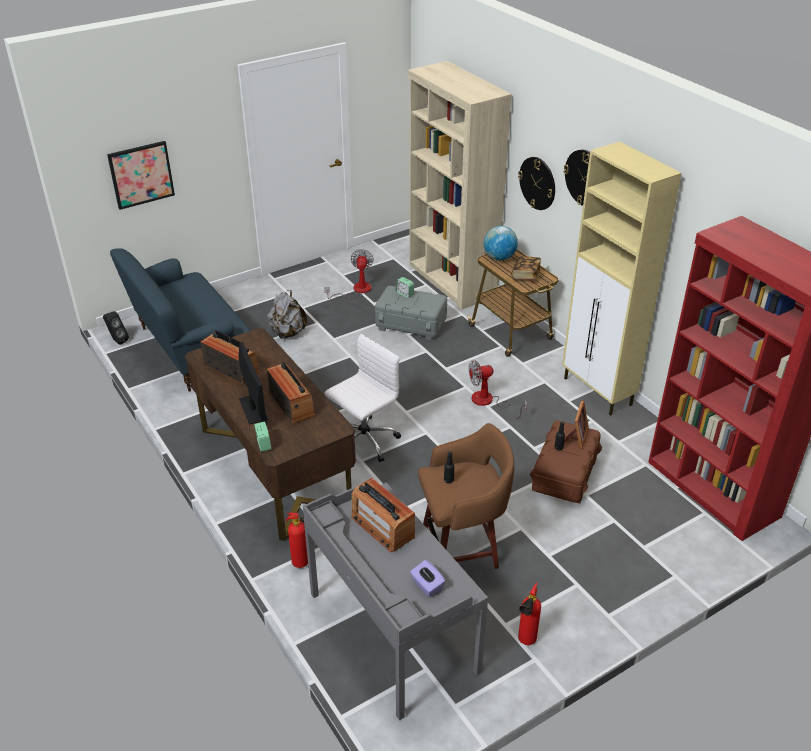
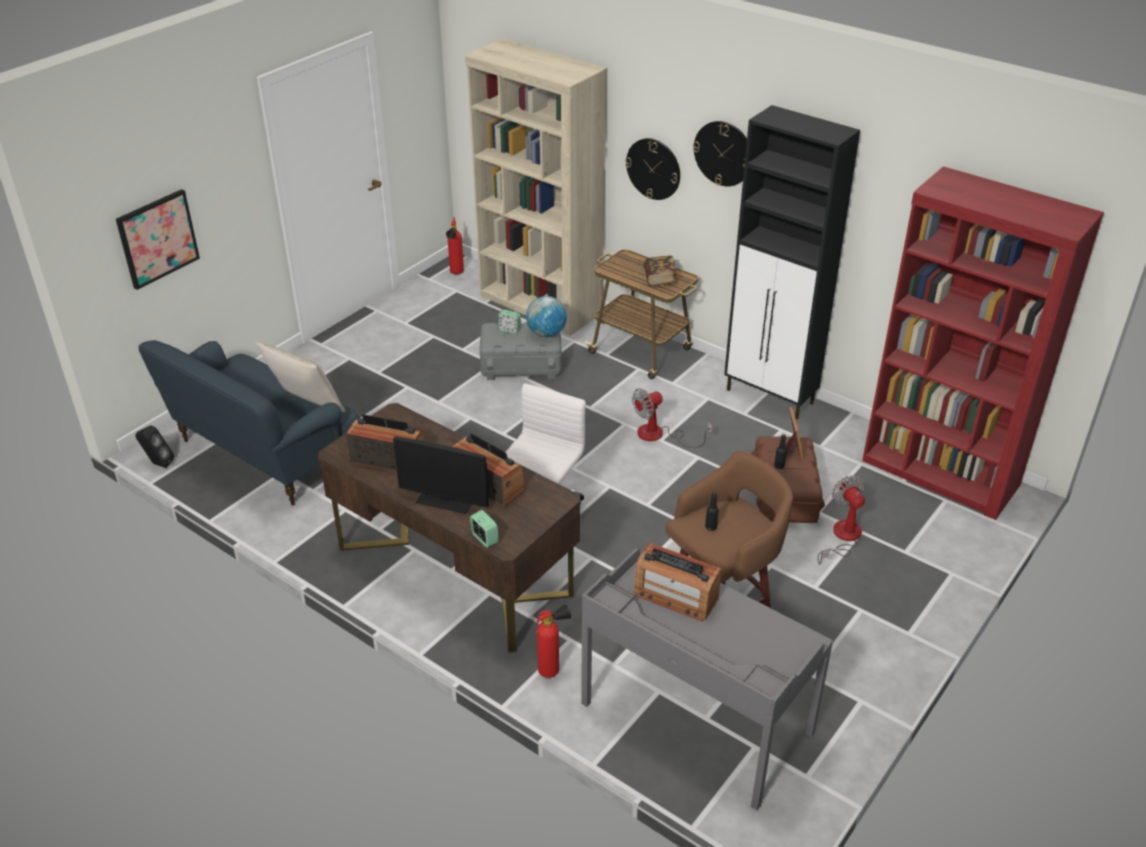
camera: 20 degrees left, 0 degrees up
monitor [239,341,268,426] -> monitor turned 150 degrees clockwise [393,436,489,514]
grey backpack [267,290,307,339] -> none
fan [325,249,374,299] -> fan moved to [818,475,865,564]
purple tissue box [410,560,446,597] -> none
globe [483,226,518,260] -> globe moved to [526,296,567,337]
fire extinguisher [518,583,541,645] -> fire extinguisher moved to [446,217,464,275]
beige cabinet [562,141,682,416] -> black cabinet [724,105,860,420]
none -> beige pillow [256,341,346,412]

